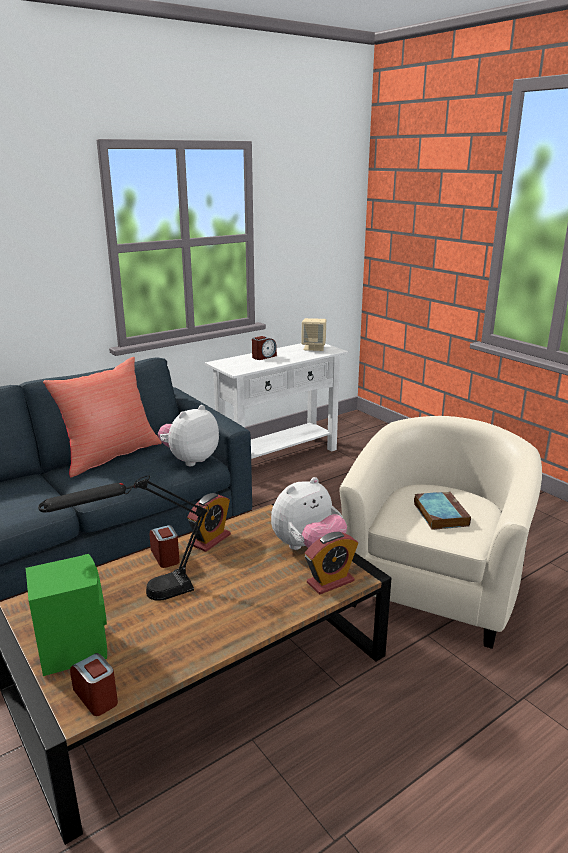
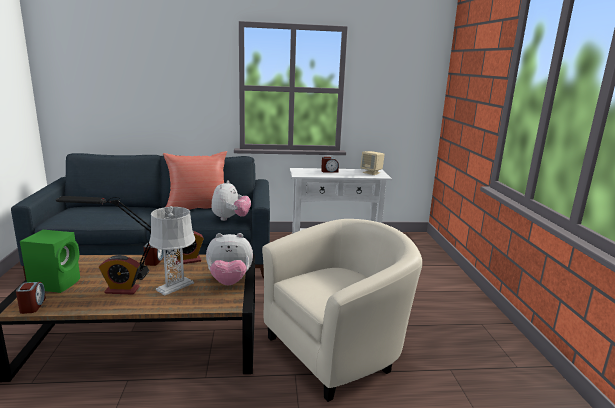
camera: 30 degrees right, 5 degrees down
plush toy [158,405,219,466] -> plush toy turned 120 degrees clockwise [211,180,251,221]
alarm clock [305,532,358,595] -> alarm clock moved to [99,255,141,295]
book [414,491,471,530] -> none
none -> grey table lamp [149,206,195,296]

